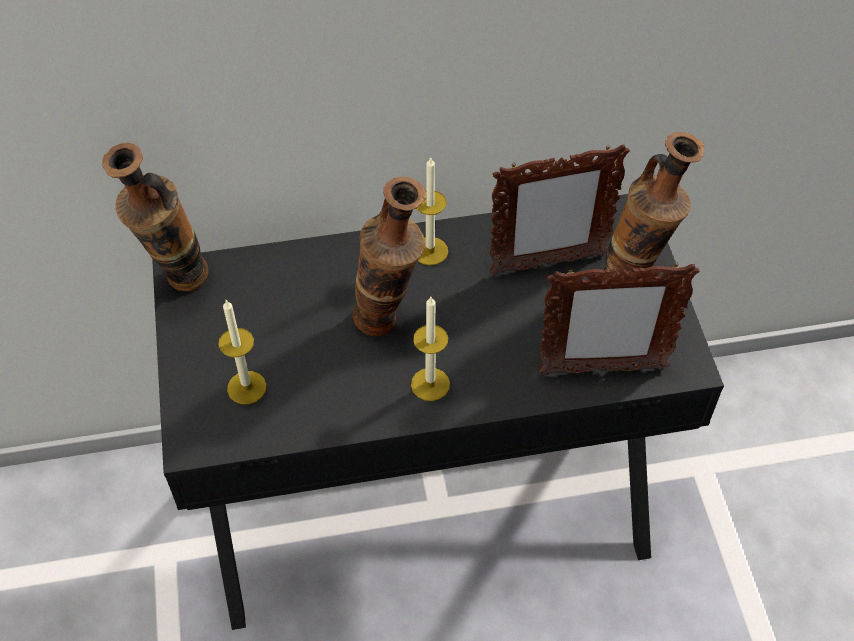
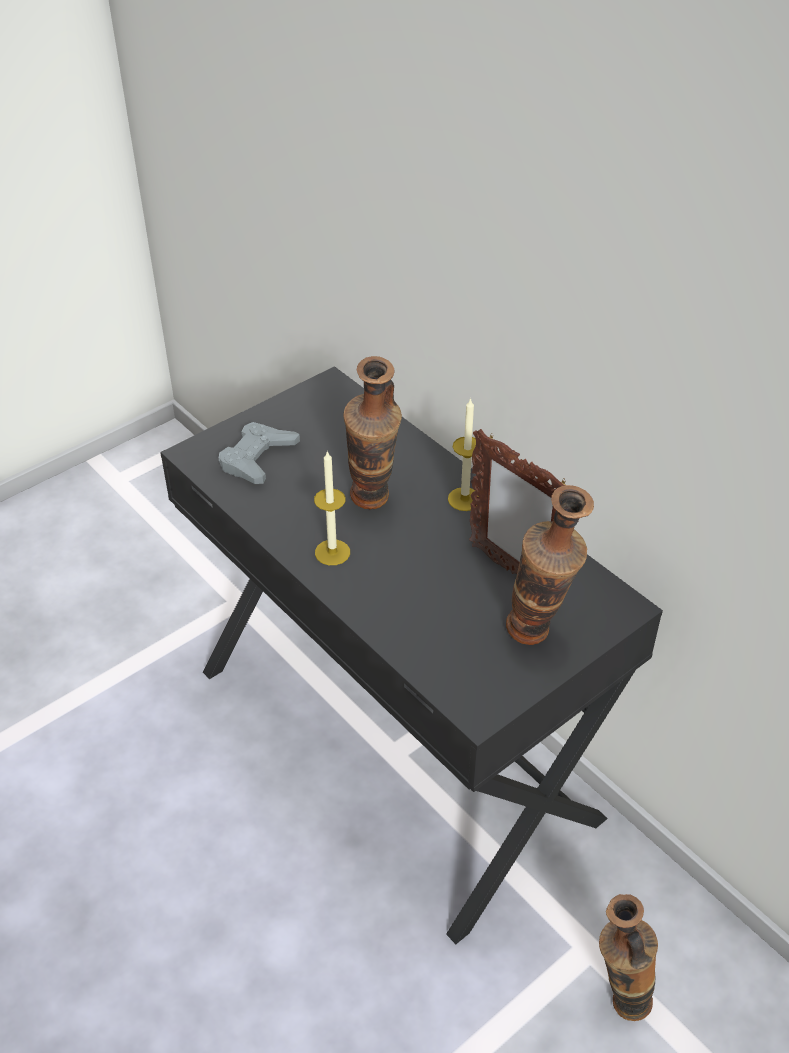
camera: 60 degrees right, 10 degrees down
vase [102,143,208,291] -> vase moved to [599,894,658,1021]
candle [218,300,267,404] -> grey game controller [219,422,300,484]
picture frame [538,262,700,375] -> none

